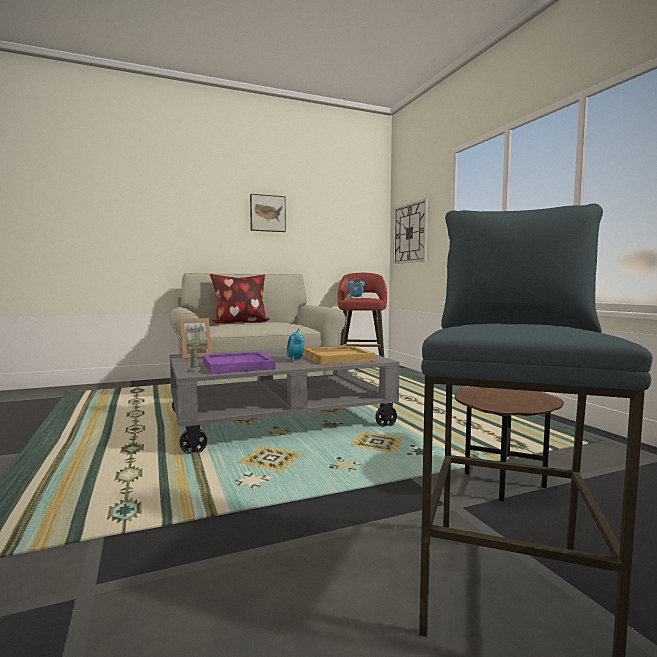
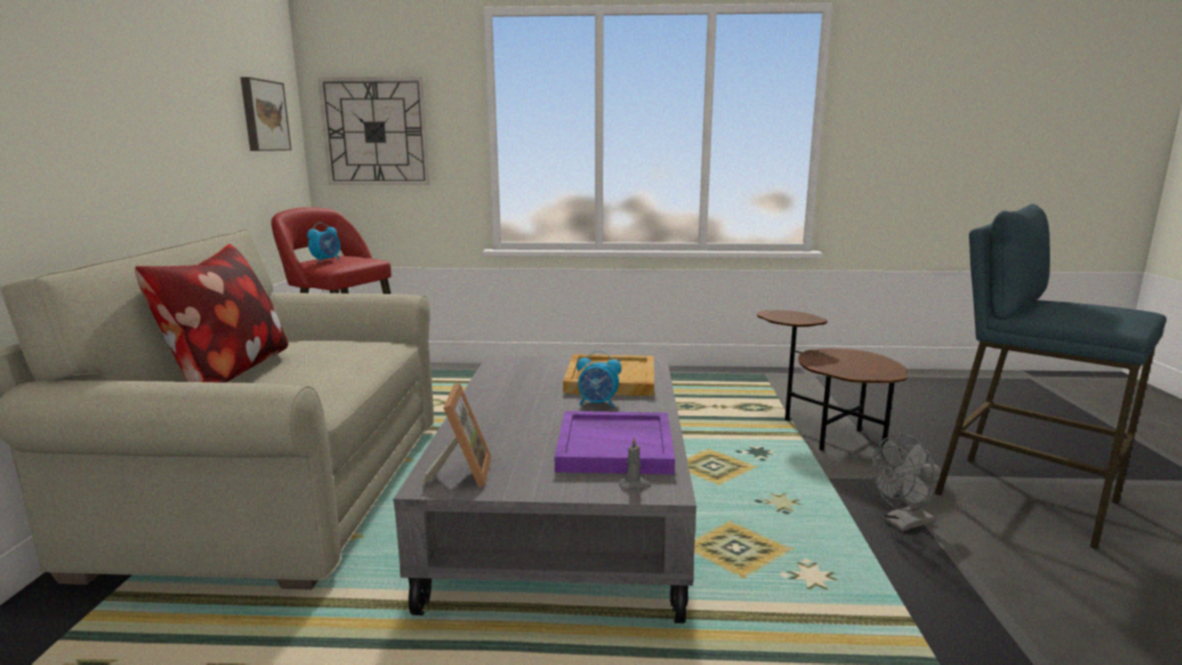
camera: 65 degrees left, 10 degrees up
picture [250,194,286,232] -> picture moved to [240,77,291,151]
none -> grey fan [872,433,941,531]

